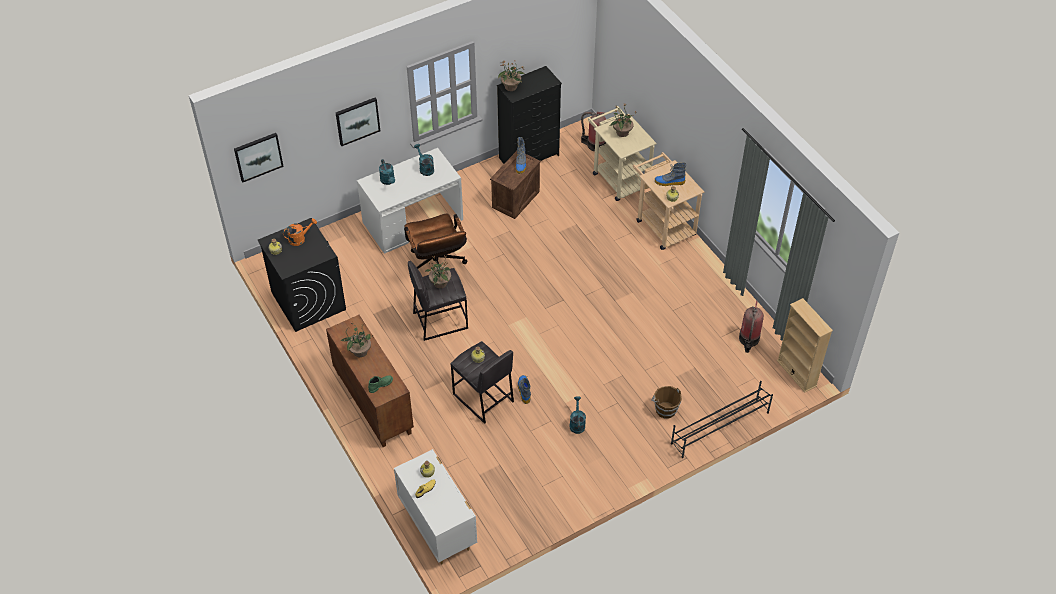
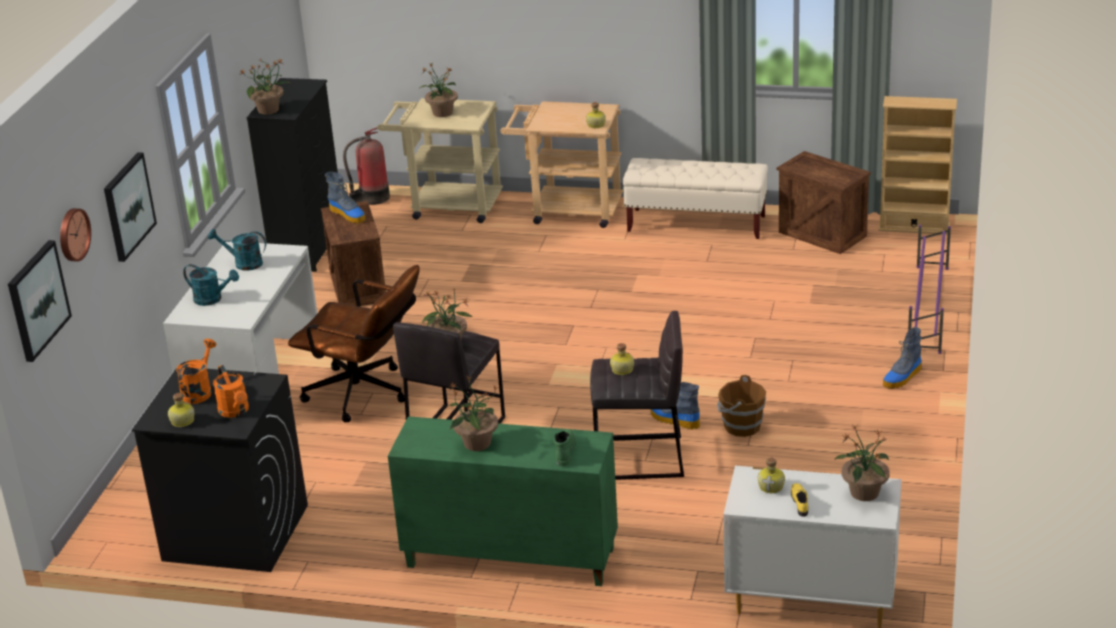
camera: 45 degrees left, 20 degrees down
brown cabinet [326,315,414,447] -> green cabinet [388,416,618,586]
turquoise watering can [570,396,586,434] -> none
brown bucket [652,386,682,419] -> brown bucket moved to [717,375,766,437]
boot [655,162,686,186] -> boot moved to [883,327,922,389]
black shoe rack [671,381,773,458] -> purple shoe rack [908,225,951,354]
fire extinguisher [739,300,764,353] -> crate [776,151,871,254]
none -> wall clock [60,208,91,262]
none -> orange watering can [213,365,249,418]
none -> beige bench [623,158,768,239]
none -> potted plant [835,425,890,501]

